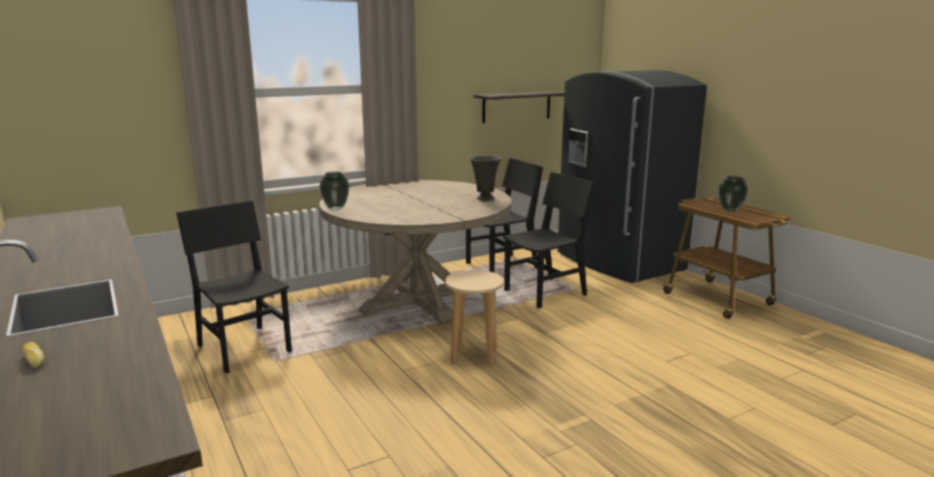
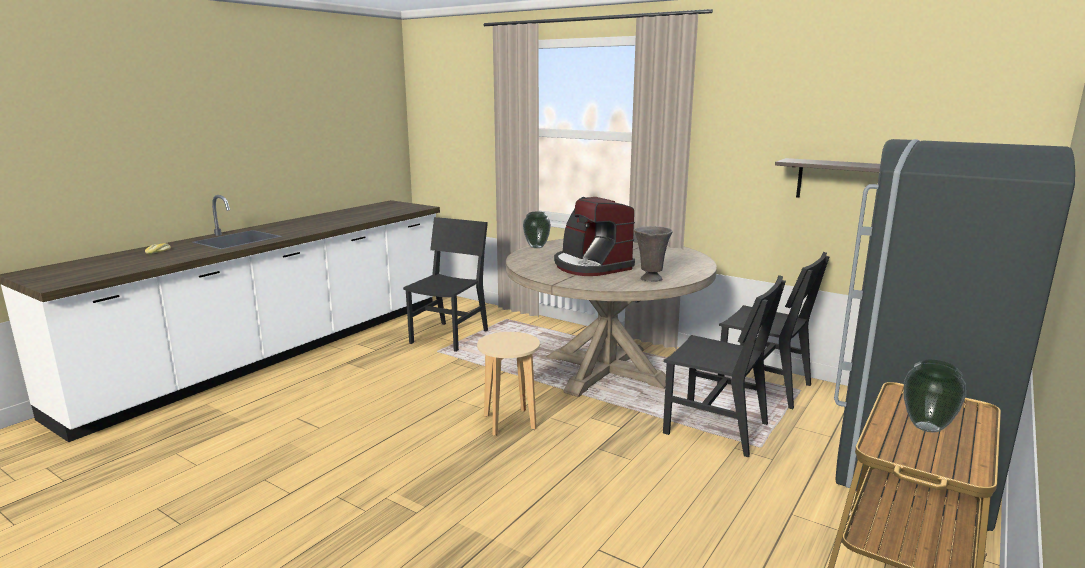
camera: 65 degrees right, 0 degrees up
none -> coffee machine [554,197,635,276]

